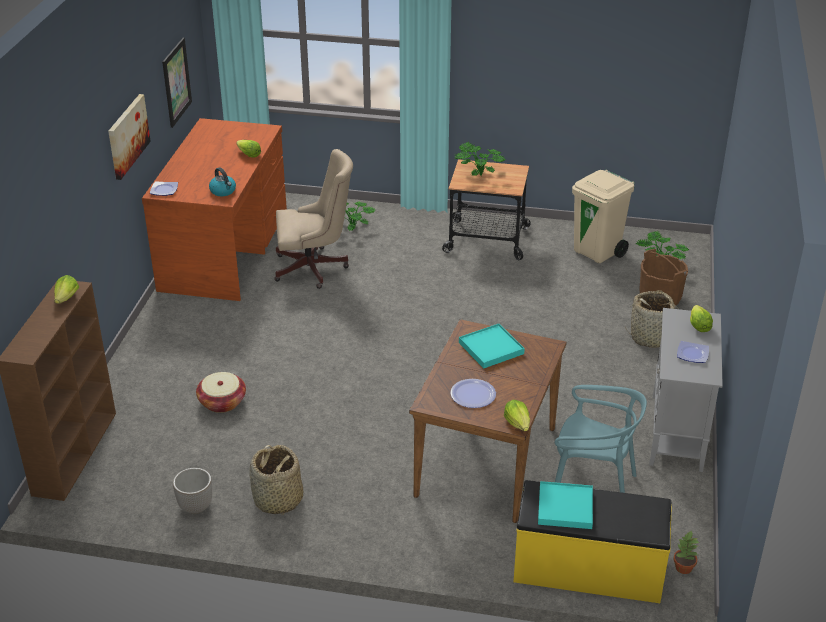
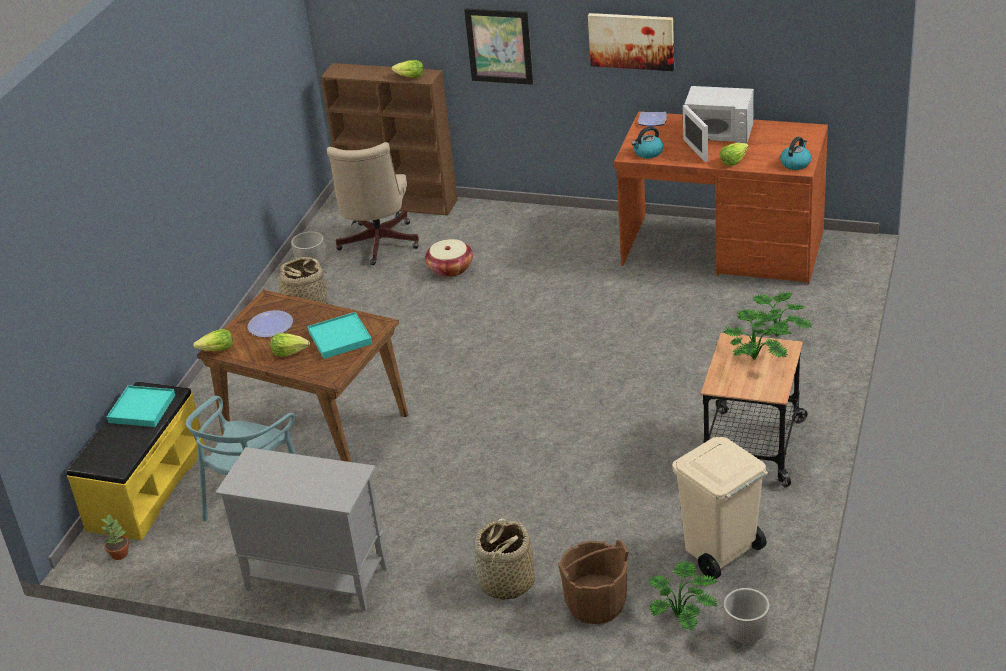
camera: 100 degrees right, 0 degrees up
picture [162,38,192,128] -> picture moved to [464,8,533,85]
beige office chair [274,149,353,289] -> beige office chair moved to [327,142,419,265]
plate [677,341,709,363] -> none
lettuce [690,305,713,332] -> lettuce moved to [270,333,310,357]
none -> white microwave [683,86,754,162]
none -> planter [723,588,770,644]
none -> kettle [780,137,811,170]

